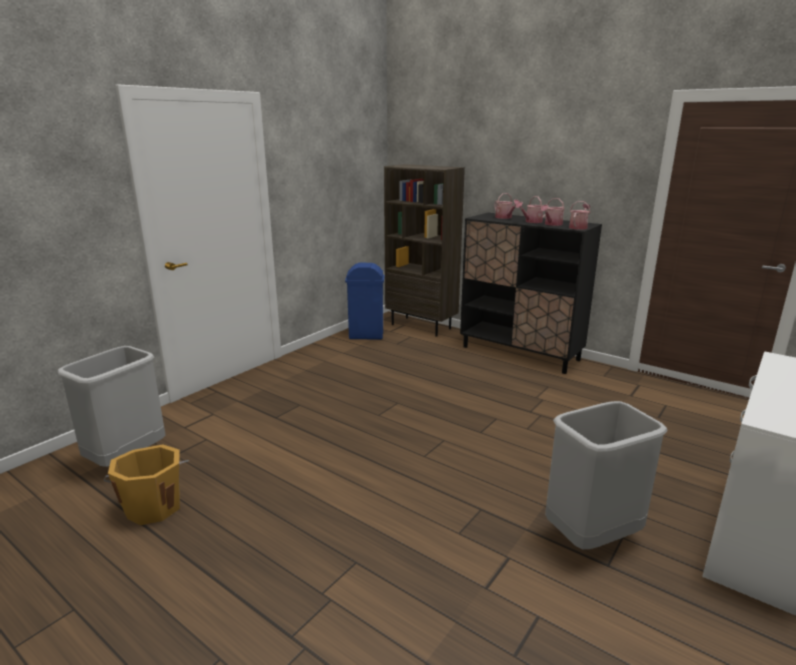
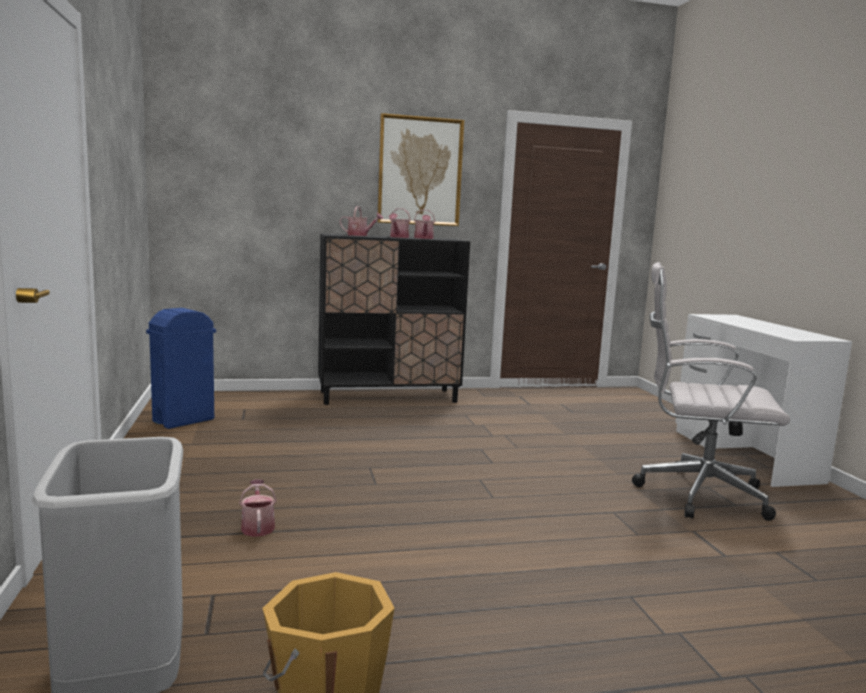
camera: 50 degrees left, 10 degrees down
brown bookcase [384,164,465,337] -> none
grey trash can [545,401,668,549] -> white office chair [632,262,790,521]
watering can [569,201,591,230] -> watering can moved to [239,479,277,537]
none -> picture [377,113,464,226]

